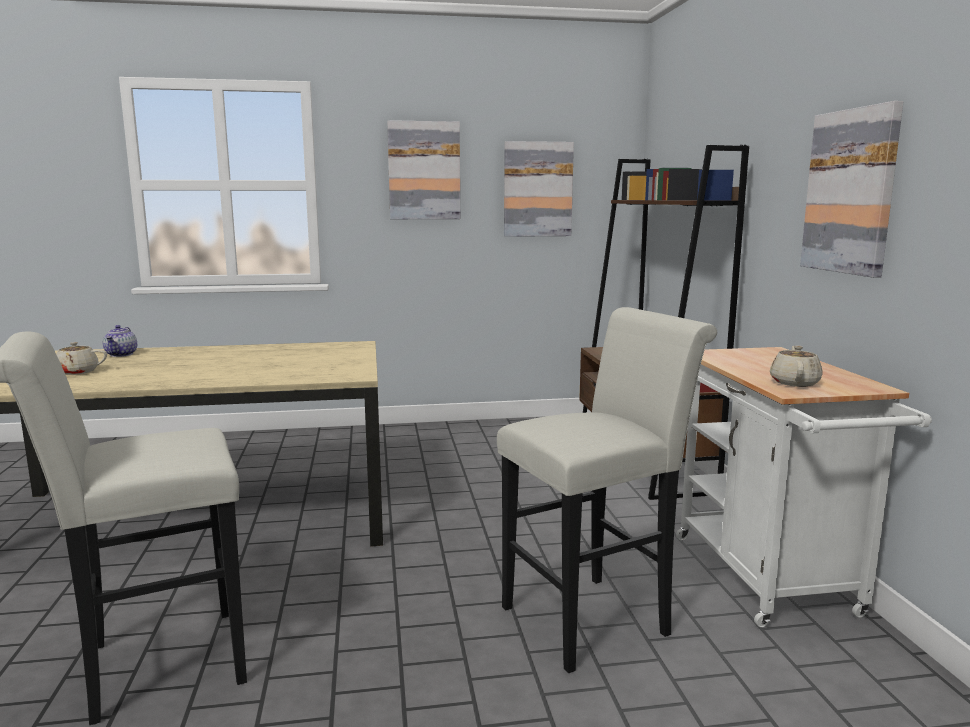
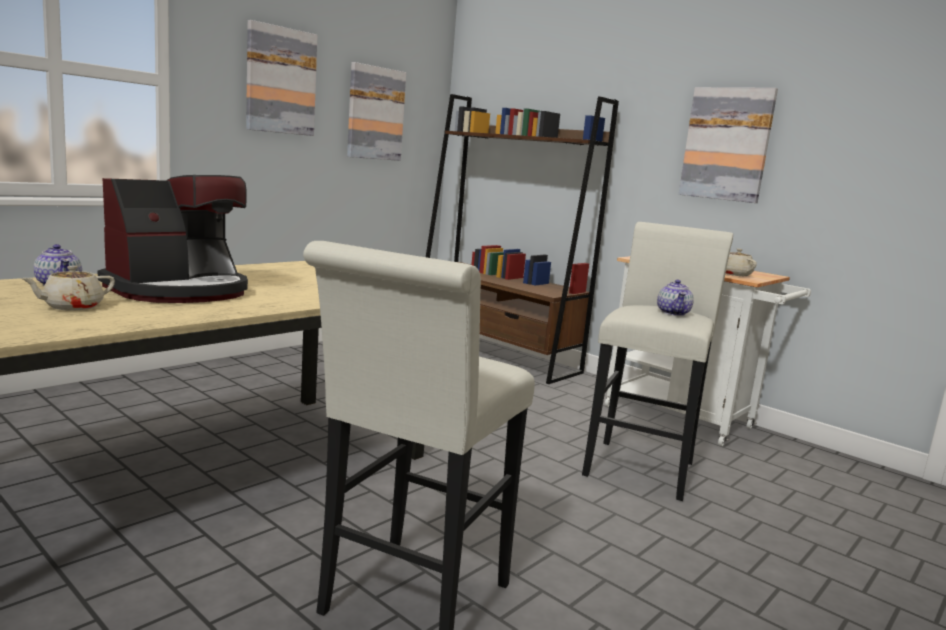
camera: 40 degrees left, 0 degrees up
none -> coffee machine [98,175,248,303]
none -> teapot [657,280,694,316]

